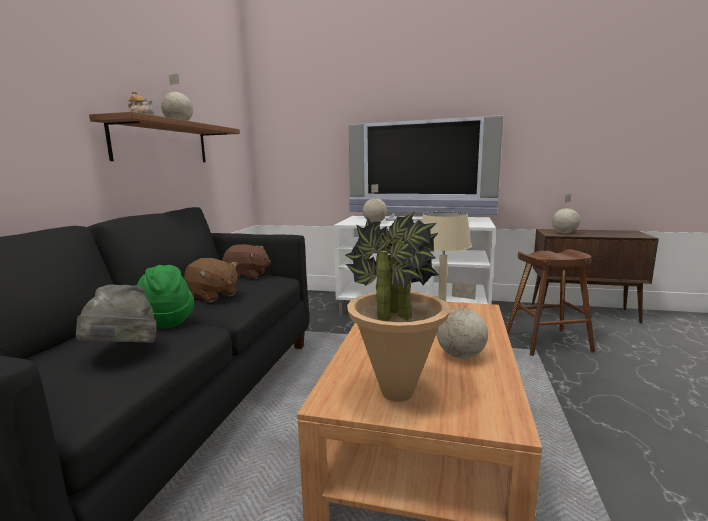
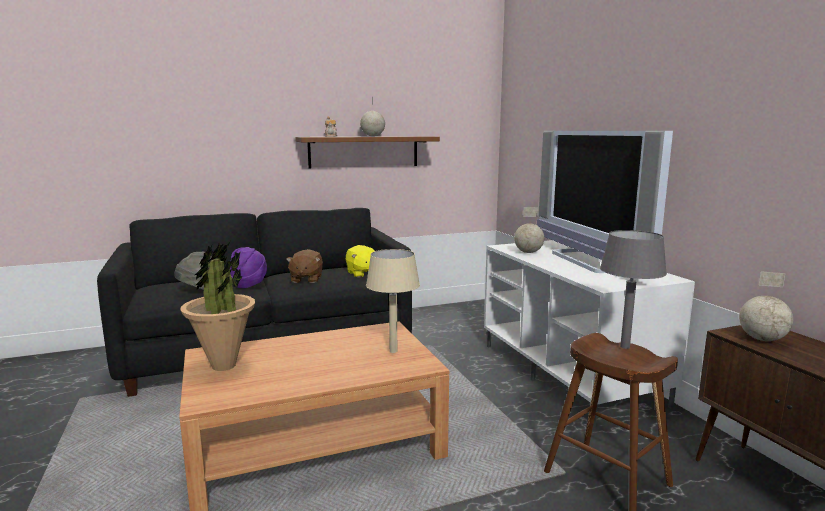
camera: 55 degrees right, 0 degrees up
green hat [137,265,194,329] -> purple hat [230,247,267,288]
brown plush toy [222,244,271,279] -> yellow plush toy [346,245,374,278]
globe [437,281,488,359] -> none
none -> grey table lamp [600,230,667,349]

